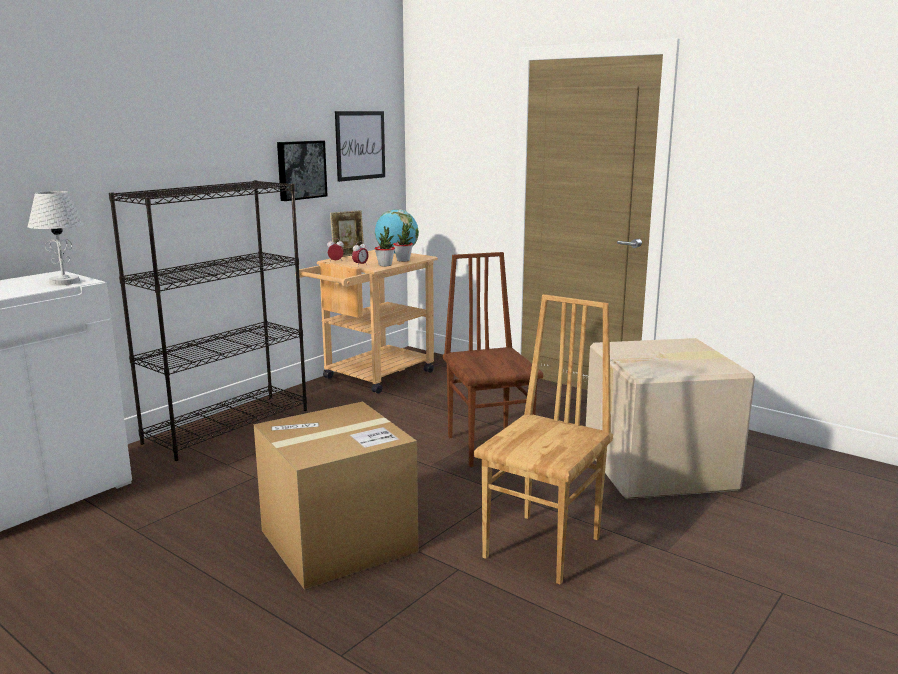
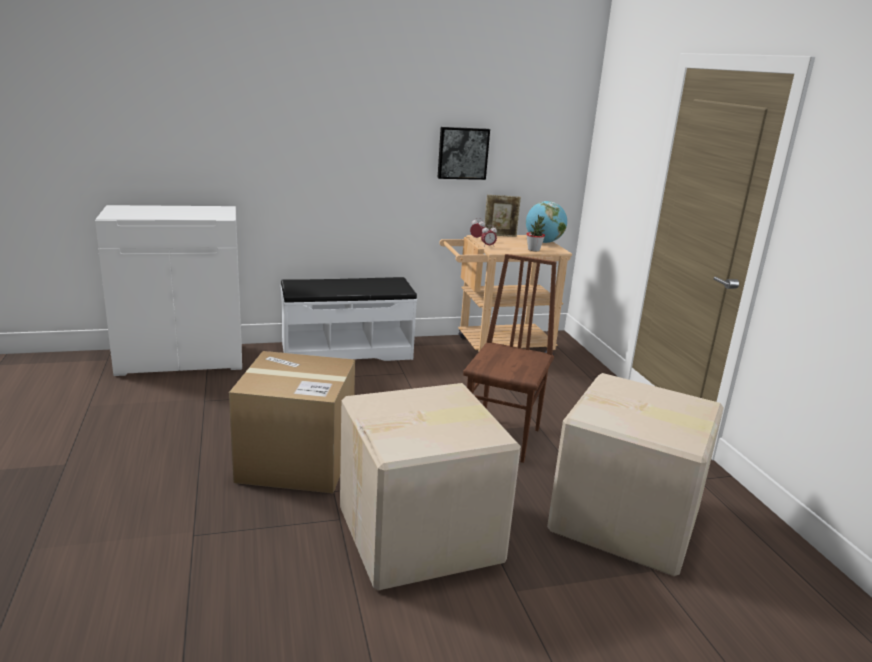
camera: 35 degrees right, 5 degrees up
white table lamp [28,191,84,285] -> none
black bookcase [109,180,307,461] -> white bench [281,277,417,361]
picture [335,111,385,182] -> none
potted plant [375,226,395,266] -> none
brown chair [474,294,613,585] -> cardboard box [340,383,521,591]

